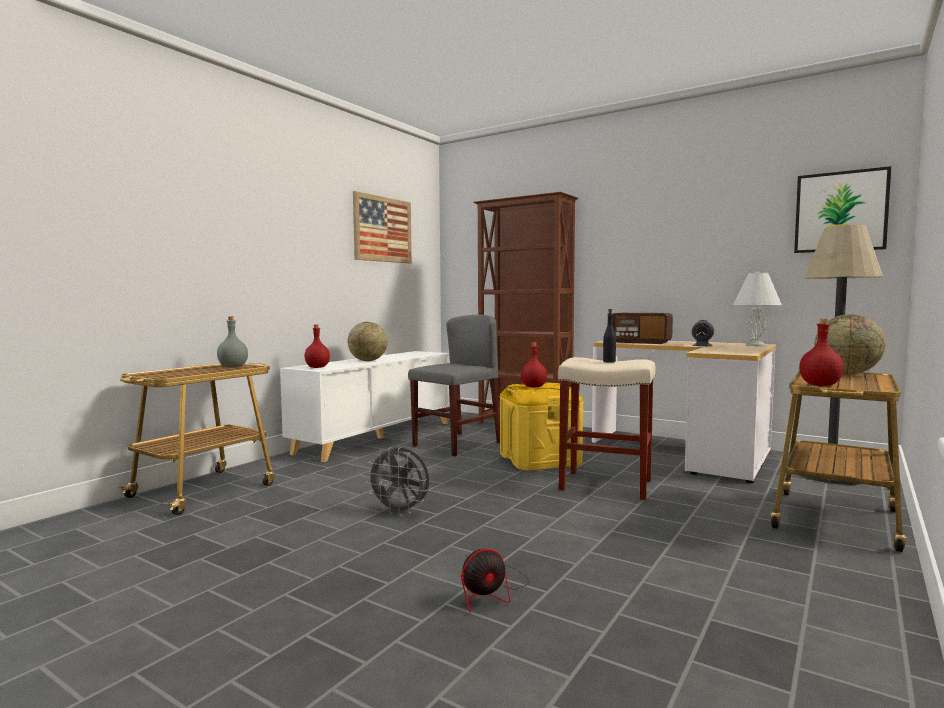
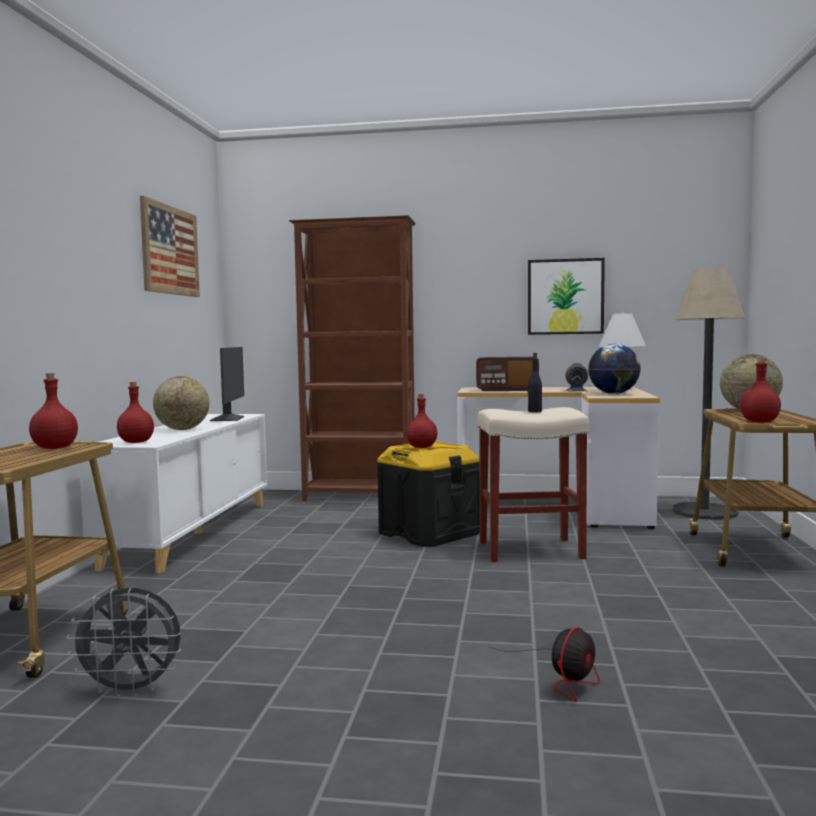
camera: 25 degrees left, 0 degrees up
grey bottle [217,317,248,367] -> red bottle [29,373,78,449]
grey fan [365,447,429,515] -> grey fan moved to [66,588,181,698]
grey chair [408,315,500,456] -> none
yellow storage box [500,383,584,471] -> black storage box [377,441,480,547]
picture [794,166,891,253] -> picture moved to [528,258,605,335]
none -> monitor [210,347,244,421]
none -> globe [588,344,641,394]

